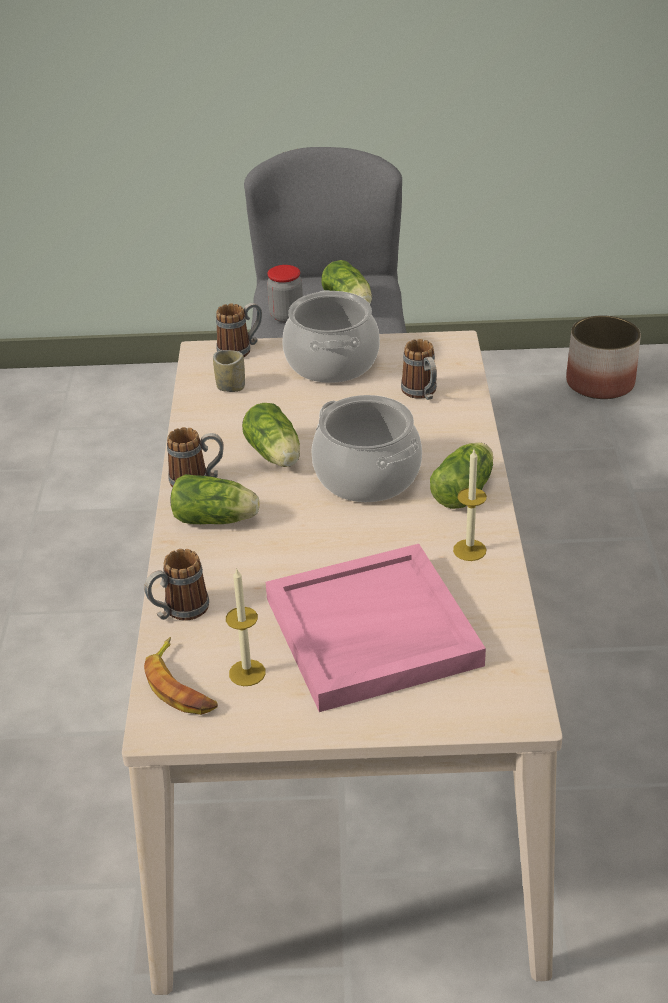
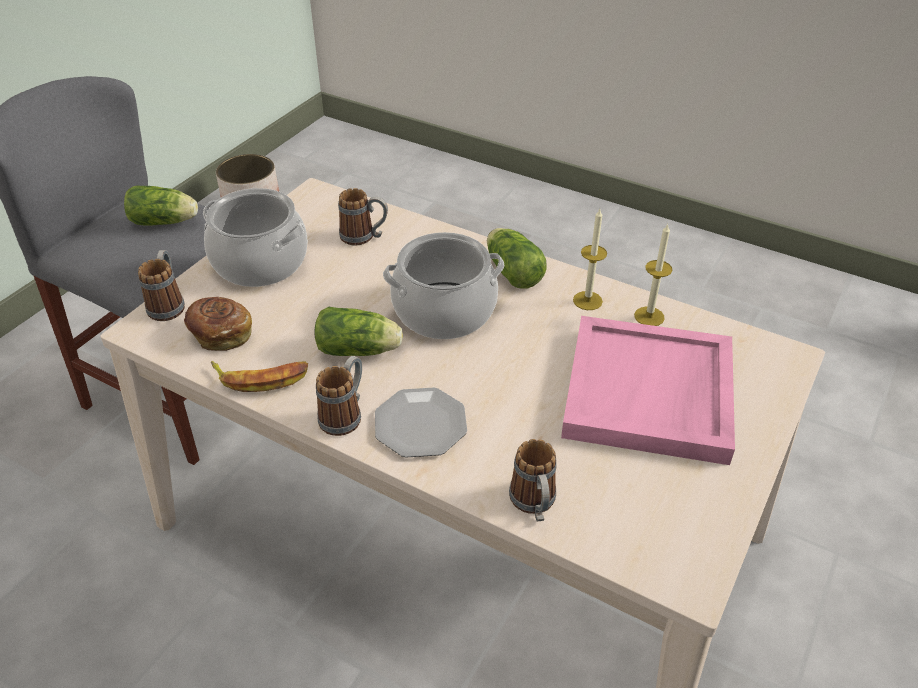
camera: 60 degrees left, 5 degrees up
banana [144,637,218,715] -> banana moved to [211,361,308,392]
lettuce [171,474,260,524] -> plate [375,388,467,458]
cup [213,350,245,392] -> bread [184,297,252,351]
candle [226,568,266,686] -> candle moved to [634,224,673,326]
jar [267,265,303,323] -> none

